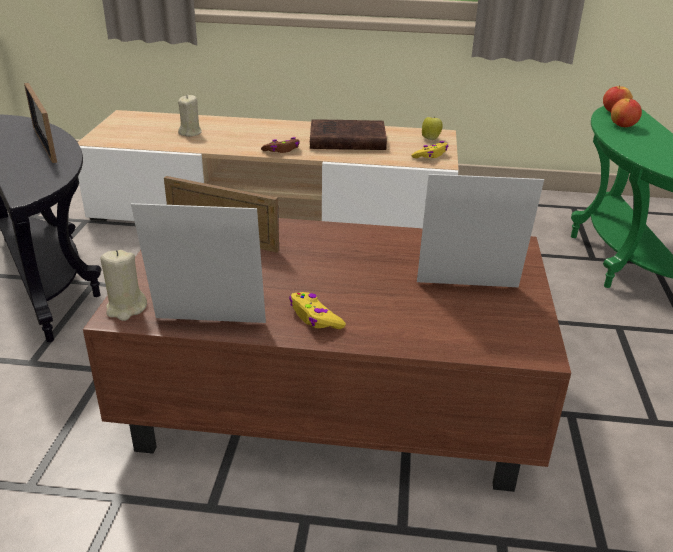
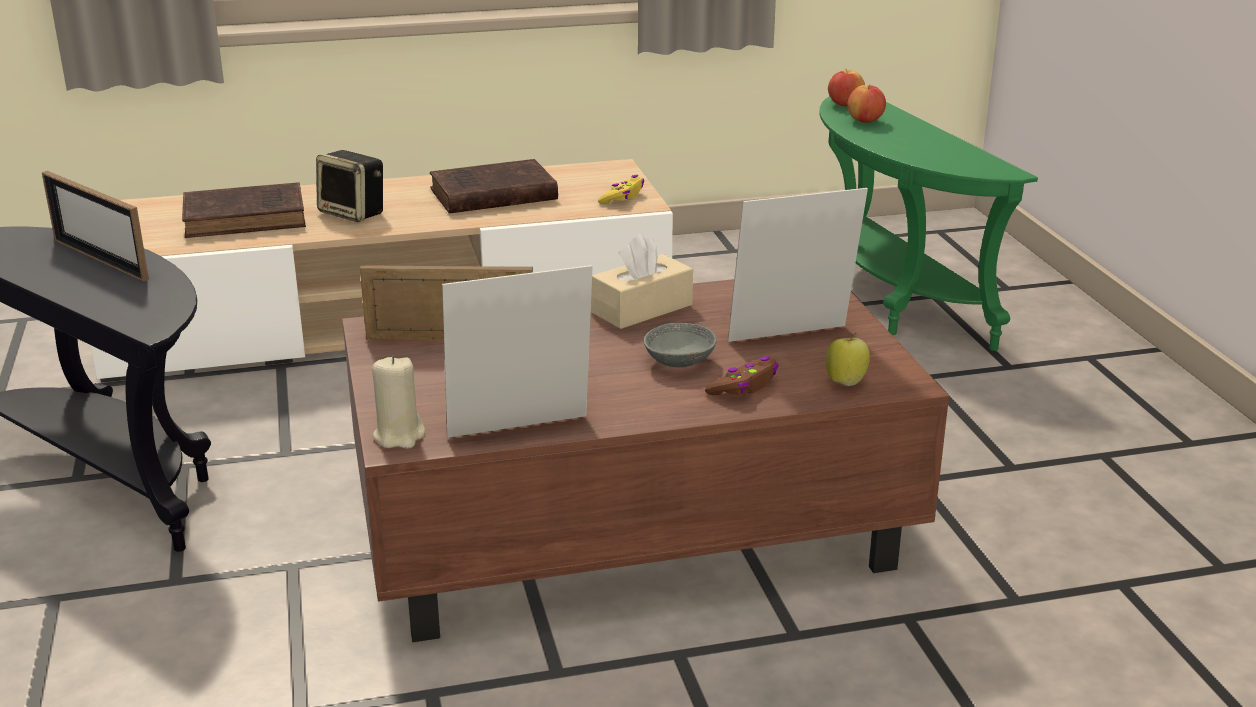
camera: 20 degrees left, 5 degrees down
beige candle [178,95,202,137] -> brown book [182,182,306,238]
brown game controller [261,137,300,153] -> brown game controller moved to [705,356,778,395]
yellow game controller [289,292,346,329] -> none
apple [422,115,443,140] -> apple moved to [826,333,870,386]
none -> speaker [316,150,383,222]
none -> beige tissue box [591,234,693,329]
none -> grey bowl [644,323,717,367]

